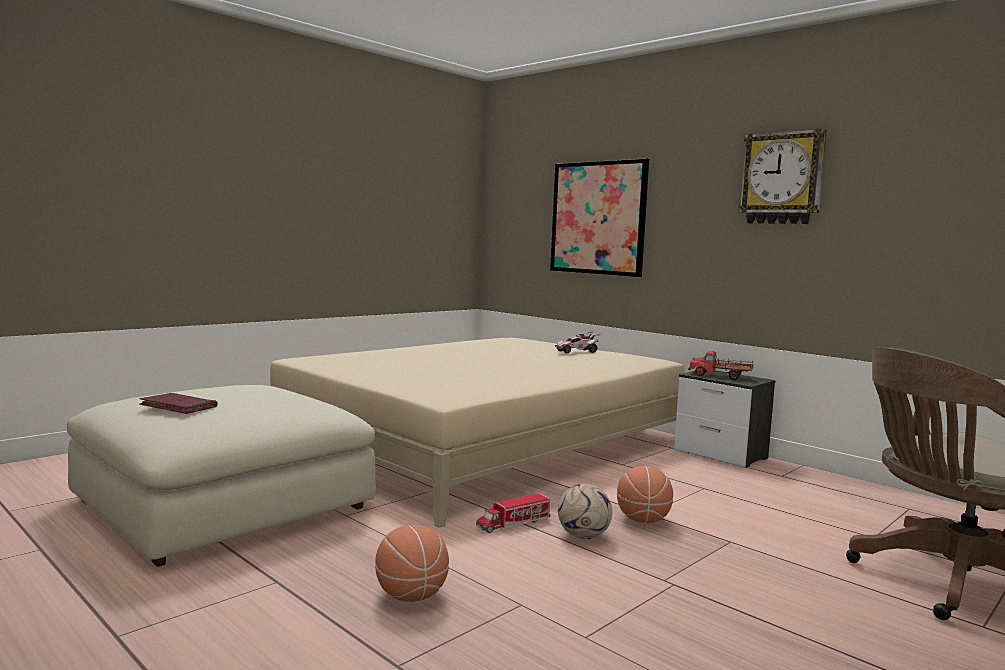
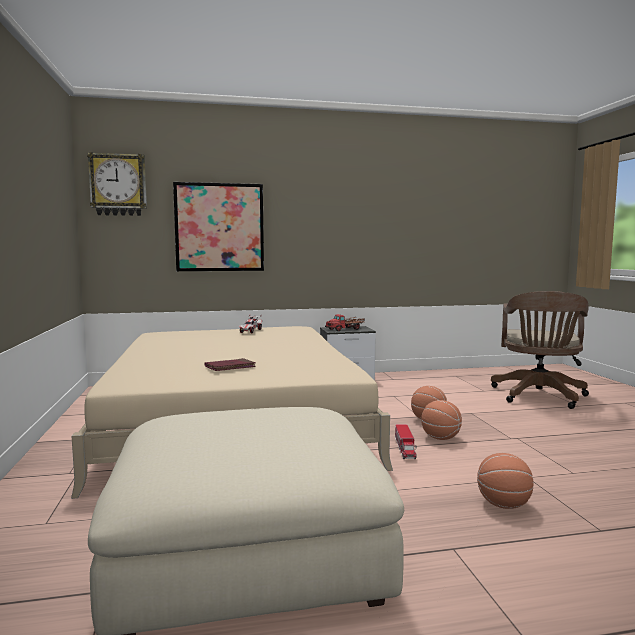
camera: 55 degrees left, 0 degrees up
red book [139,393,217,414] -> red book moved to [205,358,256,371]
football [558,484,612,539] -> basketball [421,400,462,440]
wall clock [739,129,827,224] -> wall clock moved to [87,152,147,216]

